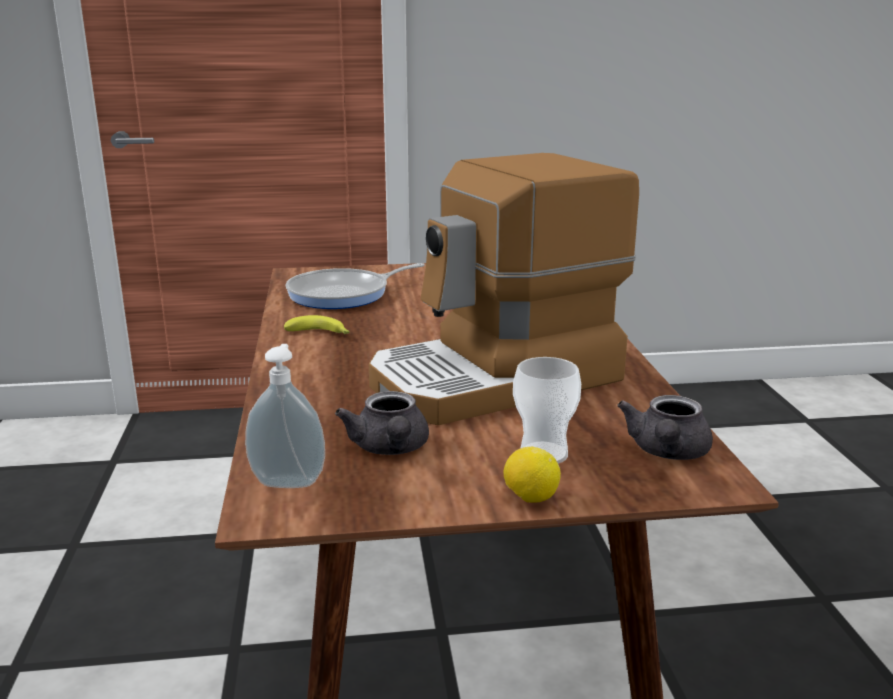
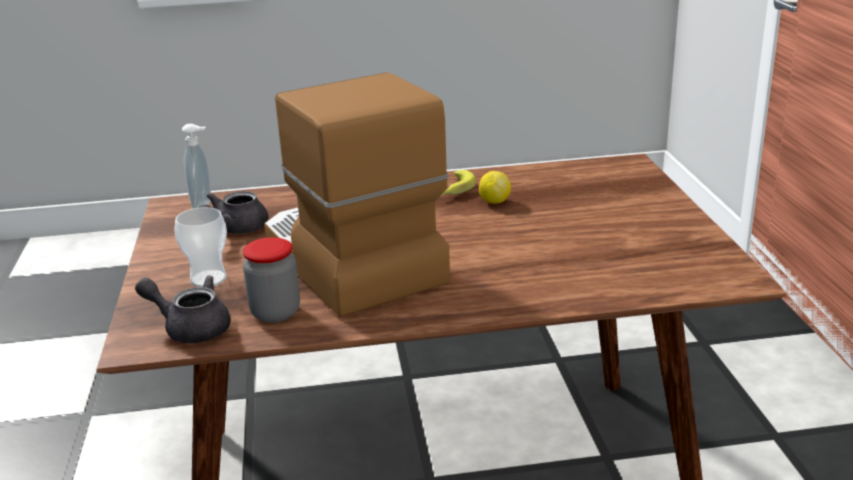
camera: 90 degrees right, 5 degrees up
frying pan [286,263,425,309] -> none
grey teapot [335,391,429,455] -> grey teapot turned 45 degrees counterclockwise [199,191,269,234]
lemon [504,447,561,503] -> lemon moved to [479,171,511,204]
none -> jar [243,237,300,323]

